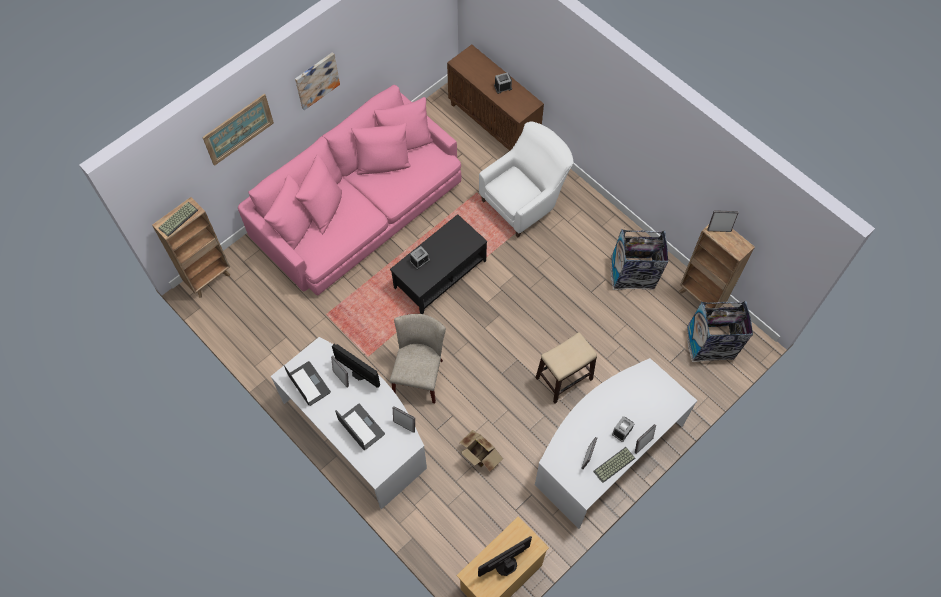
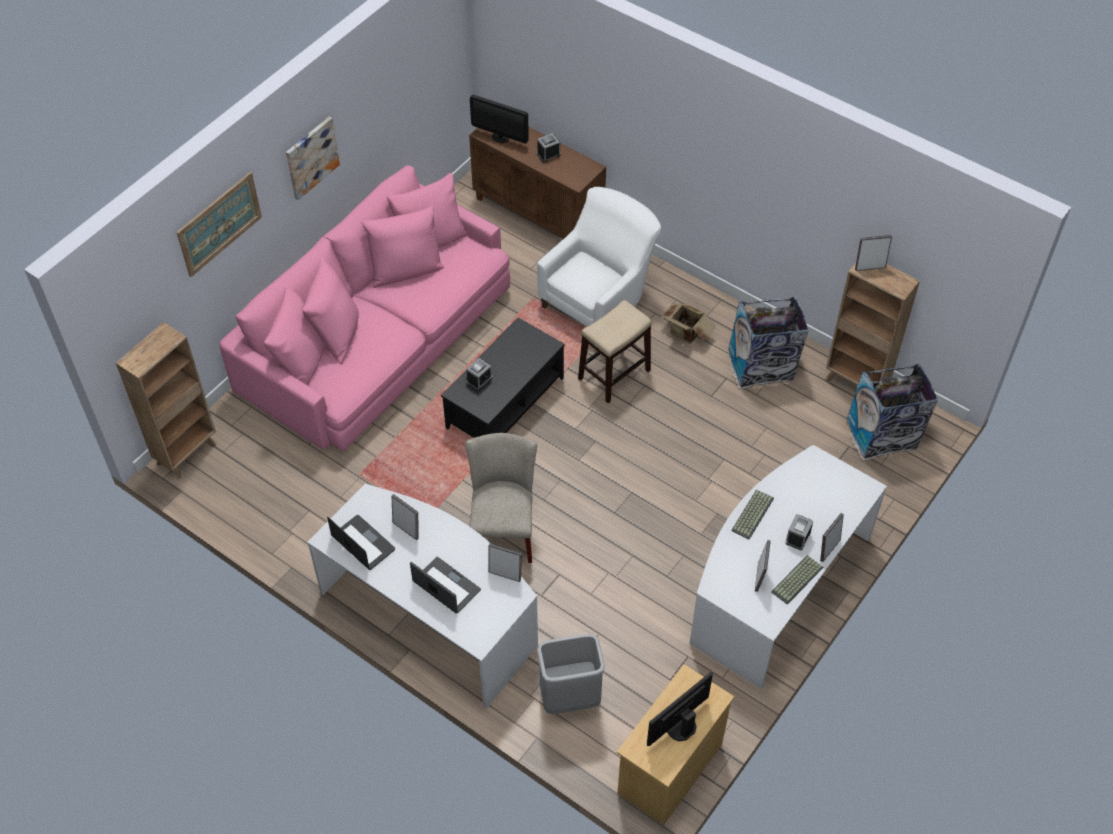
camera: 10 degrees left, 10 degrees down
keyboard [159,202,198,237] -> keyboard moved to [731,489,774,539]
monitor [332,344,380,388] -> monitor moved to [470,95,529,143]
cardboard box [460,430,503,472] -> cardboard box moved to [660,303,716,344]
stool [535,332,597,404] -> stool moved to [578,300,651,403]
none -> grey trash can [537,634,605,714]

